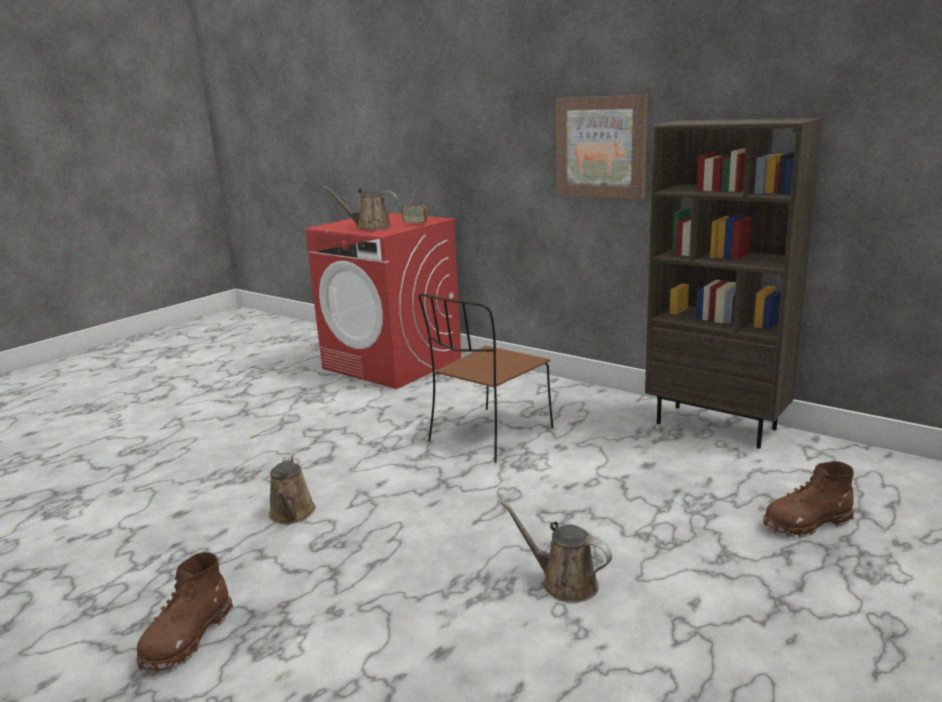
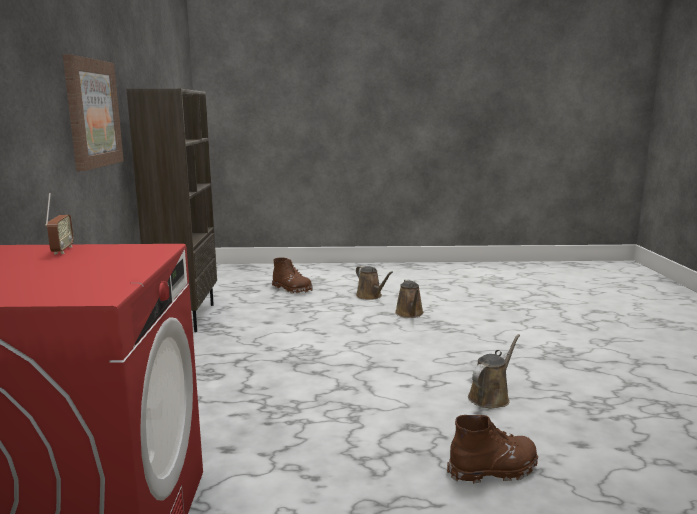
camera: 130 degrees left, 5 degrees down
brown boot [136,552,233,675] -> brown boot moved to [447,415,538,484]
brown watering can [323,186,397,230] -> brown watering can moved to [356,266,393,300]
brown chair [419,293,553,463] -> none

